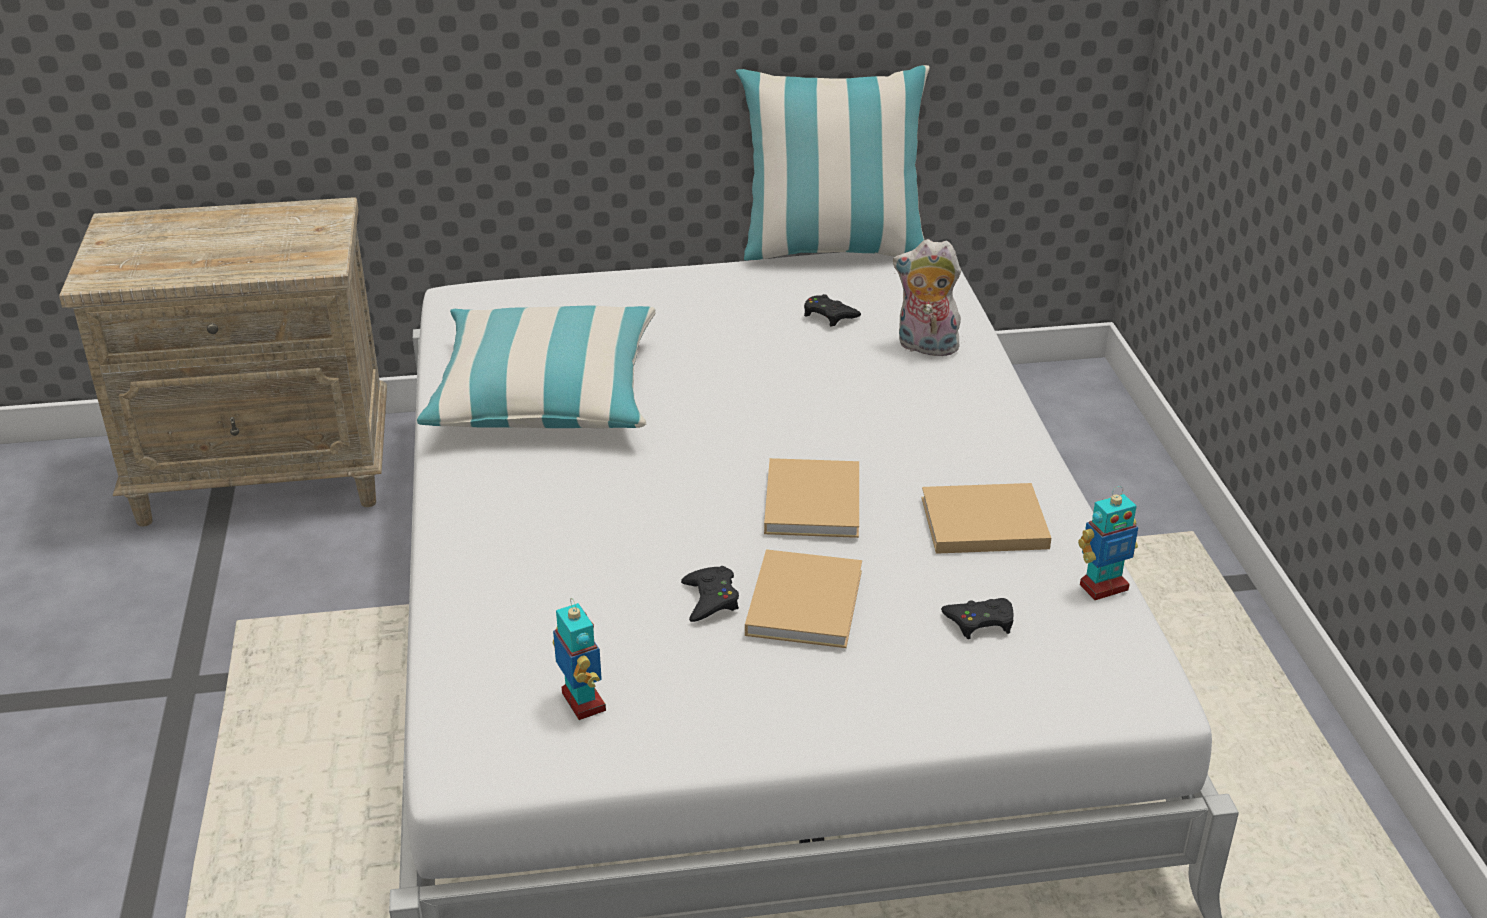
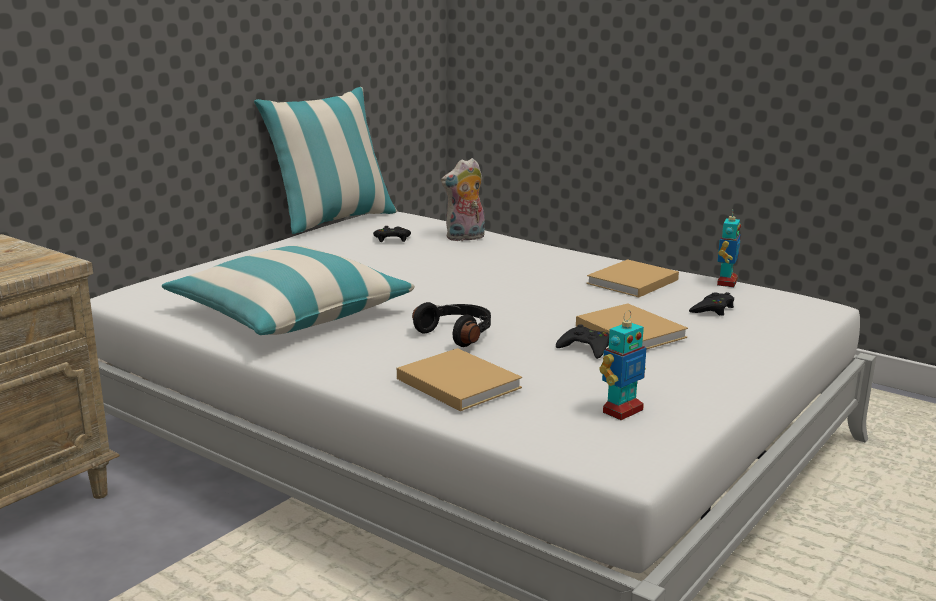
camera: 45 degrees left, 15 degrees down
toy robot [553,598,606,720] -> toy robot turned 120 degrees clockwise [599,310,646,420]
beige book [764,458,859,538] -> beige book moved to [397,348,522,411]
none -> black headphones [412,302,491,347]

